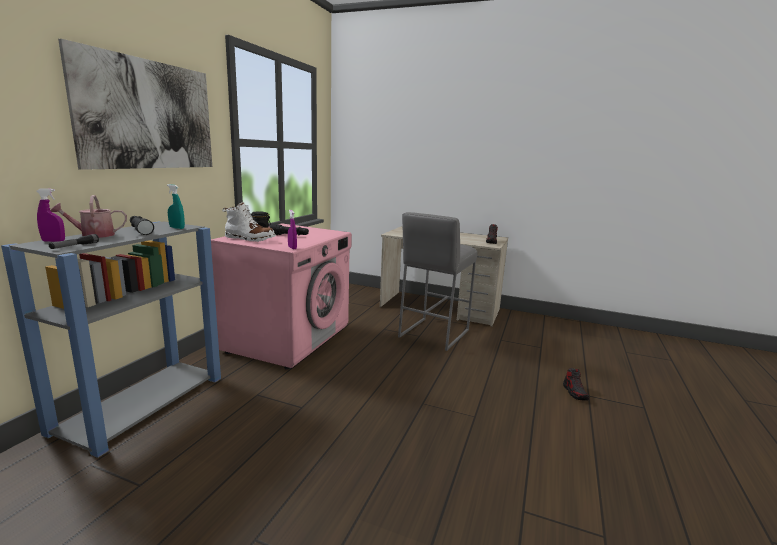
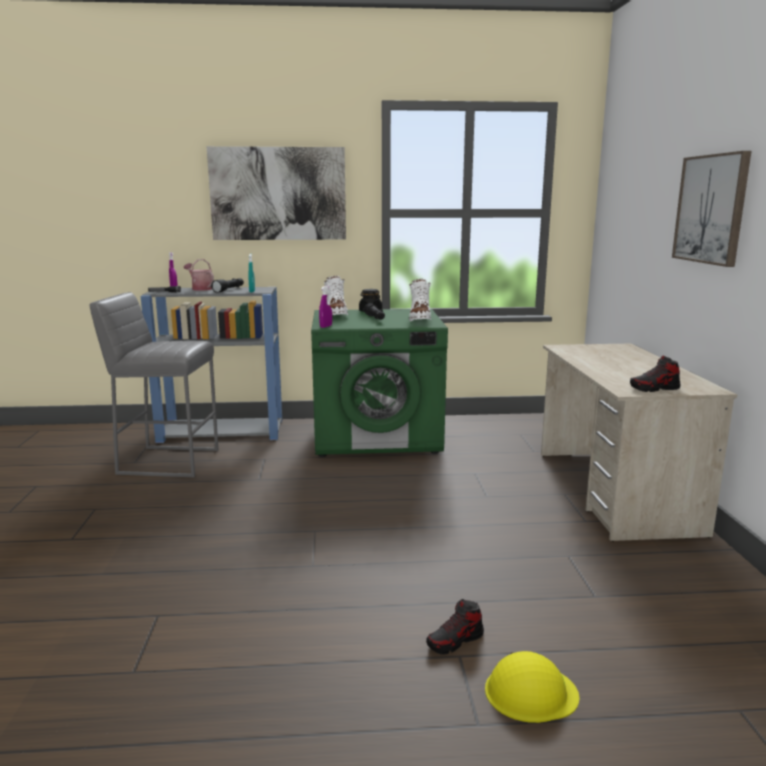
camera: 65 degrees right, 0 degrees up
pink washing machine [211,223,352,369] -> green washing machine [311,309,448,457]
grey stool [398,212,478,351] -> grey stool moved to [89,292,218,477]
none -> white boot [409,279,431,321]
none -> yellow hard hat [485,651,579,723]
none -> picture [672,151,751,267]

